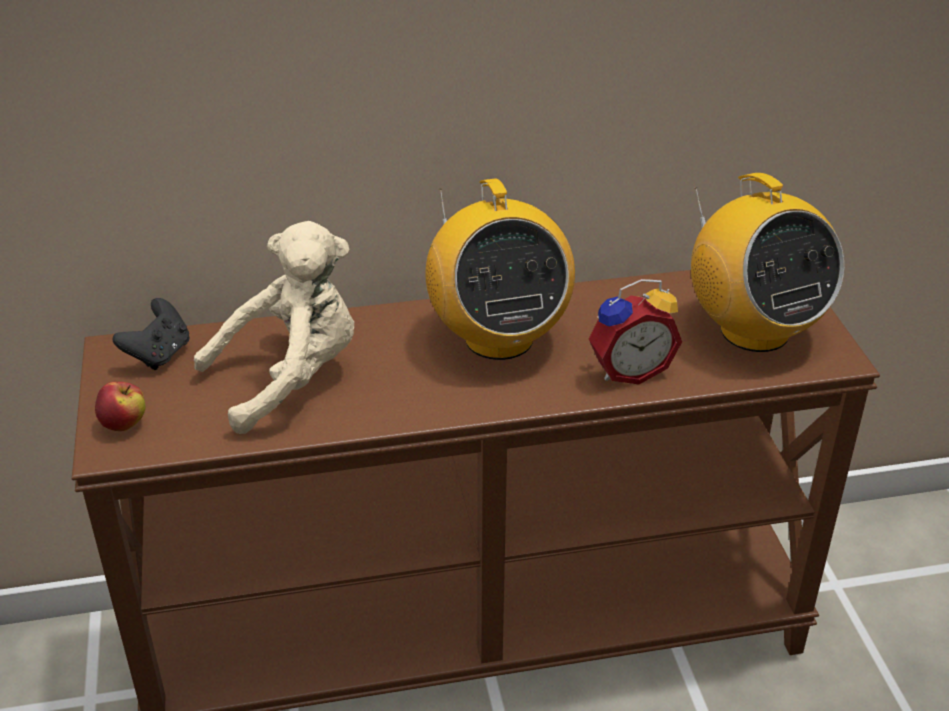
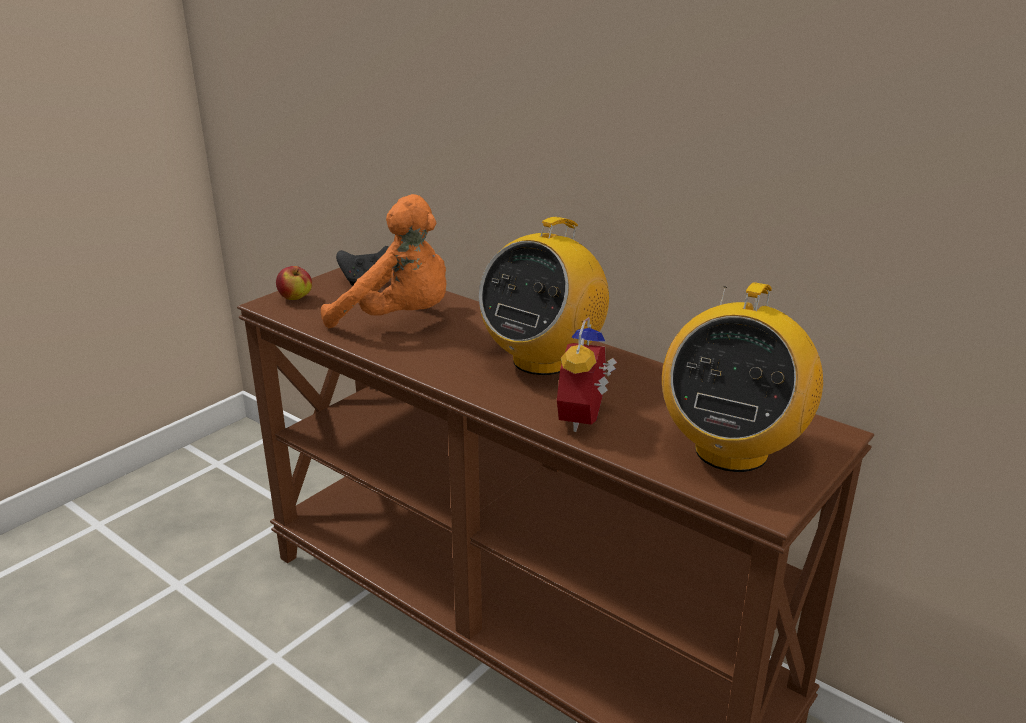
camera: 50 degrees right, 10 degrees down
beige plush toy [194,221,355,434] -> orange plush toy [321,194,446,328]
alarm clock [589,279,682,384] -> alarm clock turned 75 degrees clockwise [557,317,617,432]

